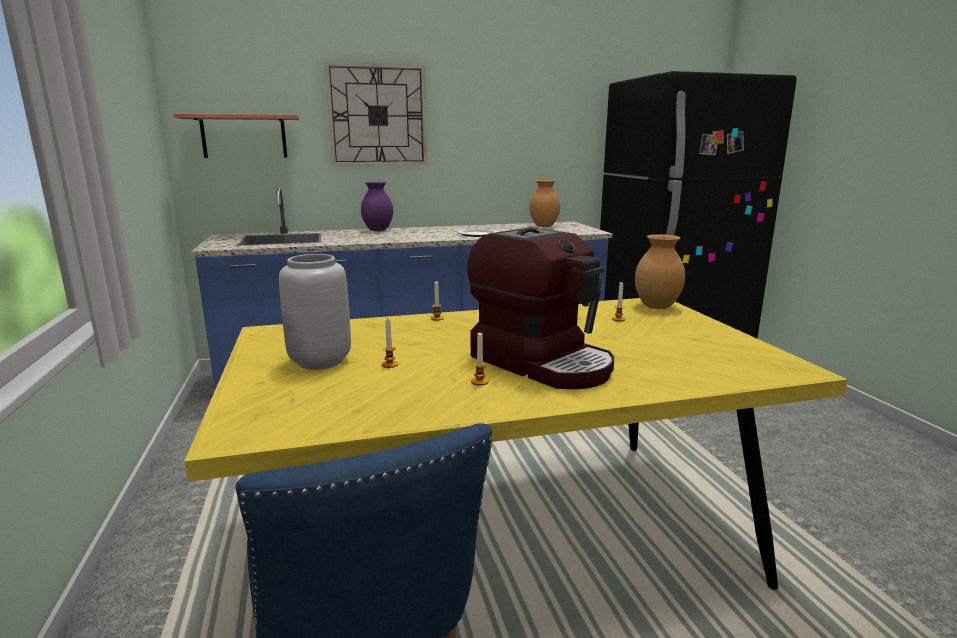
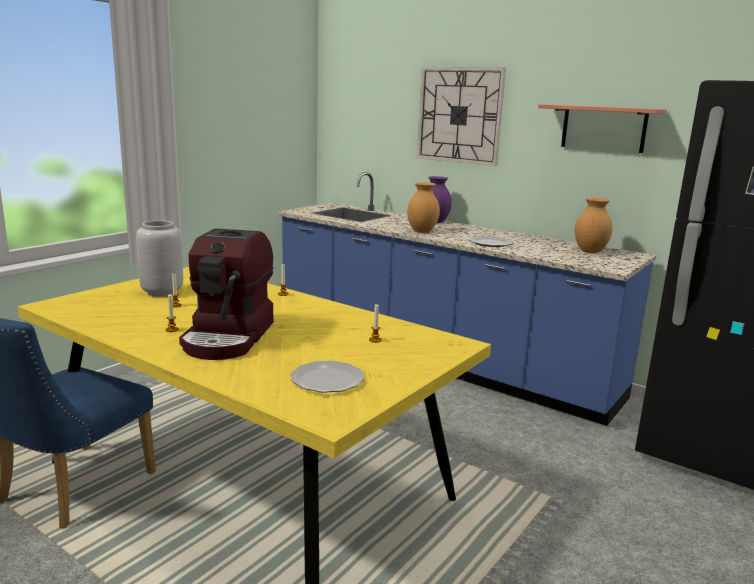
camera: 50 degrees right, 0 degrees up
shelf [173,113,299,158] -> shelf moved to [538,104,667,153]
brown vase [635,234,685,309] -> brown vase moved to [407,182,440,233]
none -> plate [290,361,365,393]

